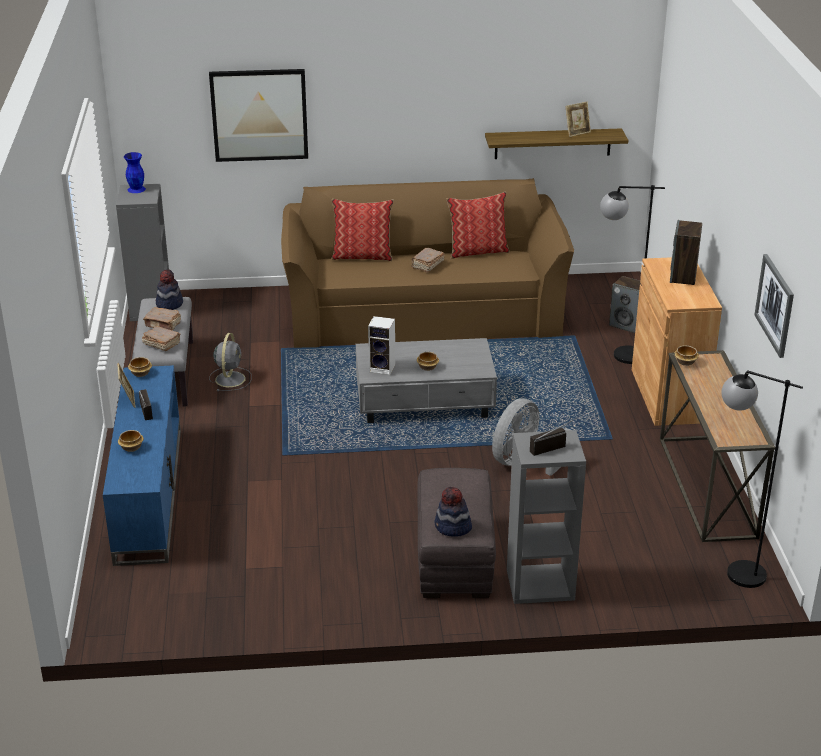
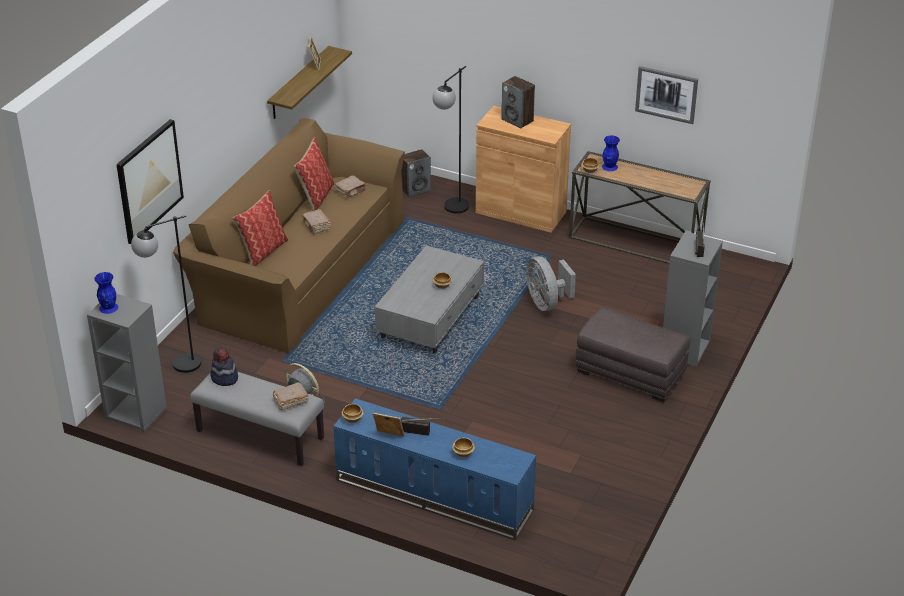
camera: 60 degrees left, 5 degrees up
brown book [143,307,181,331] -> brown book moved to [335,175,366,198]
speaker [368,316,395,375] -> none
hat [434,487,472,537] -> none
black floor lamp [722,370,803,588] -> black floor lamp moved to [131,215,202,373]
none -> blue vase [602,135,620,171]

